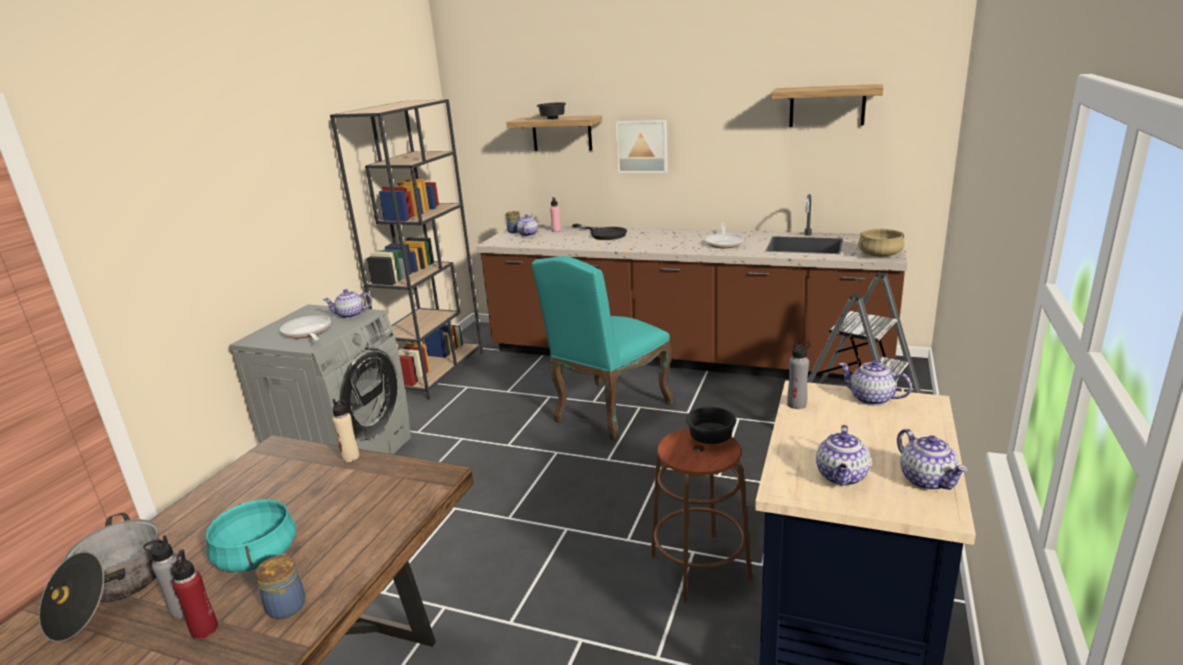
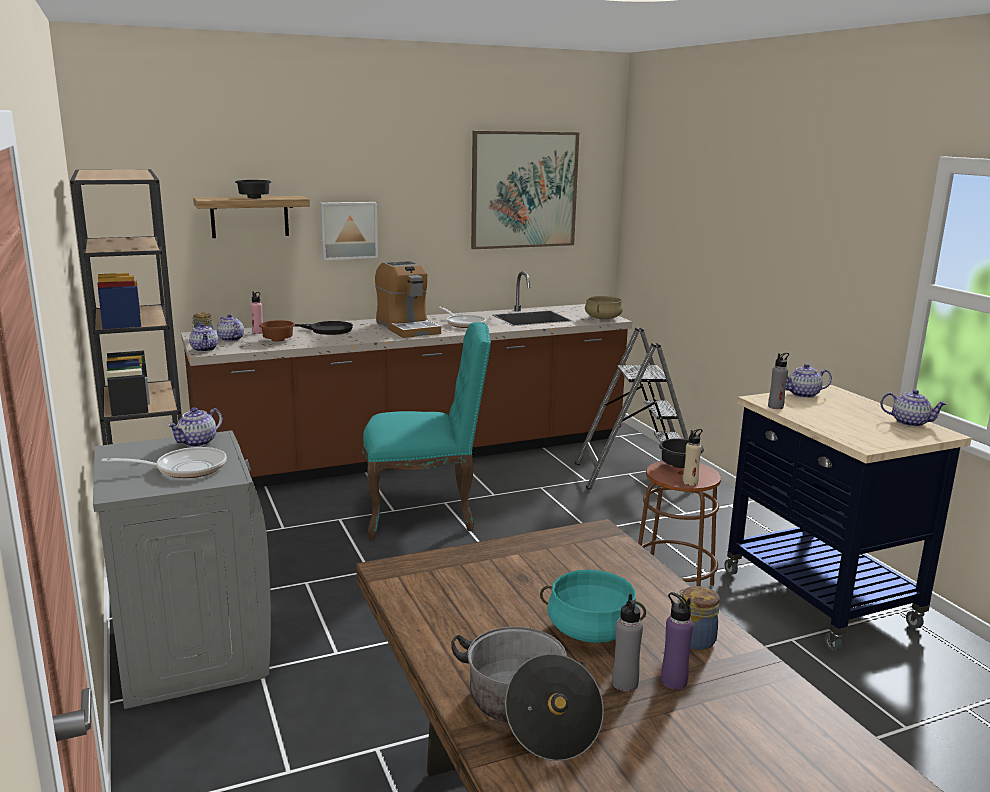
camera: 45 degrees left, 5 degrees down
red bottle [172,549,218,639] -> purple bottle [661,592,693,690]
frying pan [280,316,331,341] -> frying pan turned 150 degrees clockwise [102,447,227,478]
beige bottle [332,399,359,462] -> beige bottle moved to [683,429,703,486]
turquoise chair [531,256,673,441] -> turquoise chair turned 90 degrees counterclockwise [362,322,491,540]
shelf [772,84,883,127] -> picture [471,131,579,249]
teapot [816,425,871,486] -> teapot moved to [189,323,218,352]
none -> brown bowl [259,320,295,342]
none -> coffee machine [375,261,441,338]

